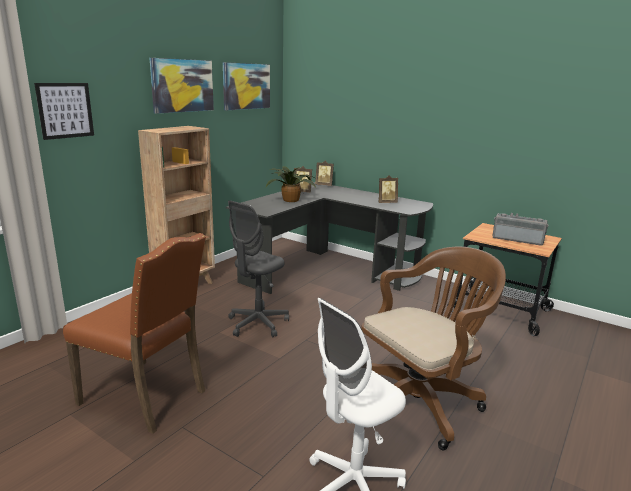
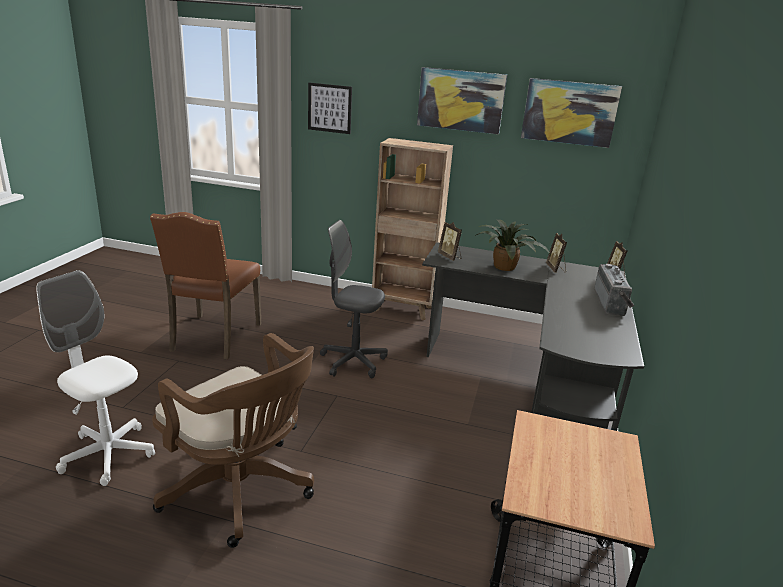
camera: 70 degrees right, 5 degrees up
picture frame [378,175,398,203] -> picture frame moved to [438,222,462,261]
radio [492,213,548,246] -> radio moved to [594,264,634,316]

